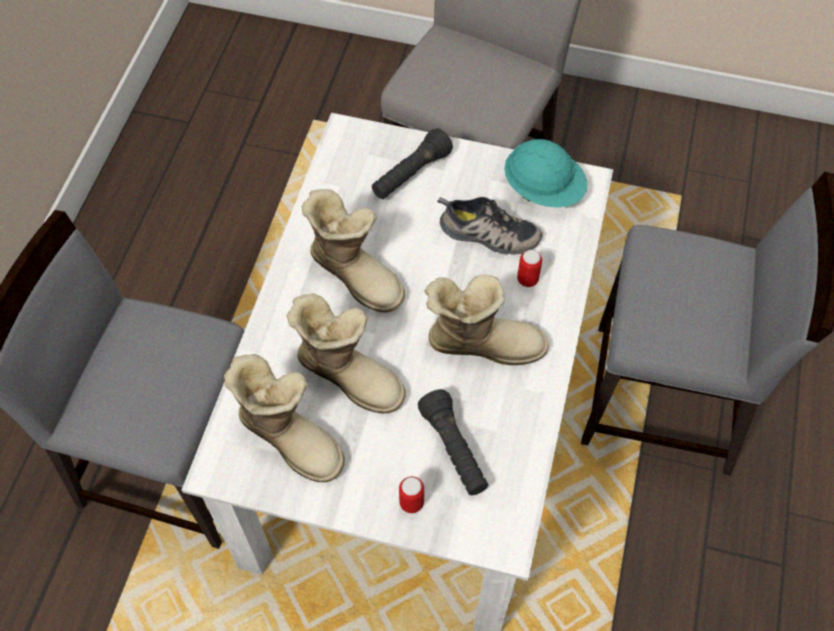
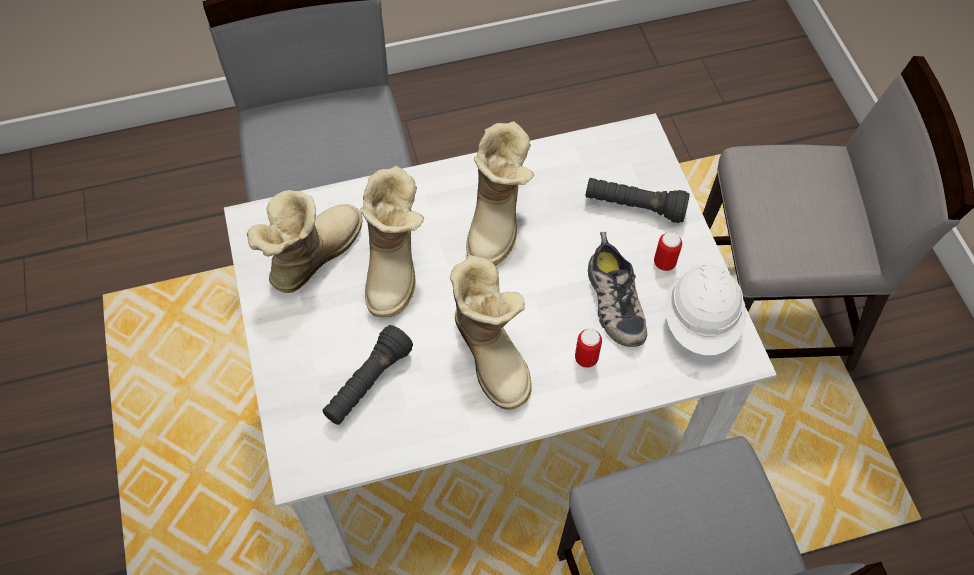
camera: 60 degrees right, 0 degrees up
boot [224,354,345,482] -> boot turned 150 degrees counterclockwise [247,190,362,293]
can [399,476,424,513] -> can moved to [654,232,682,271]
turquoise hard hat [504,139,587,208] -> white hard hat [665,265,746,355]

